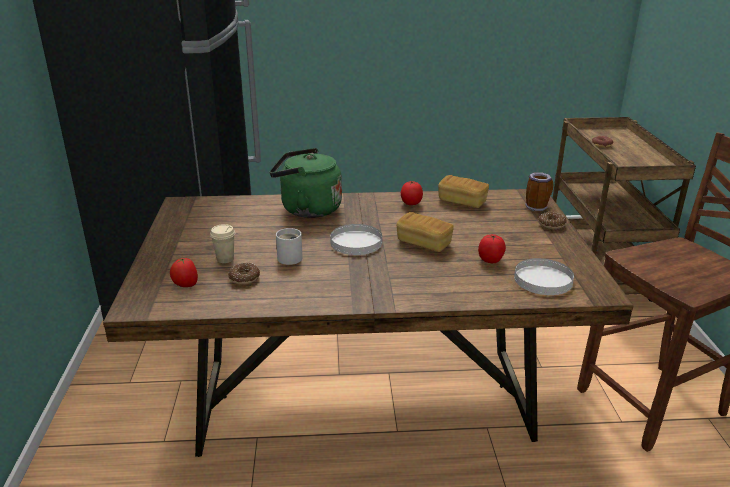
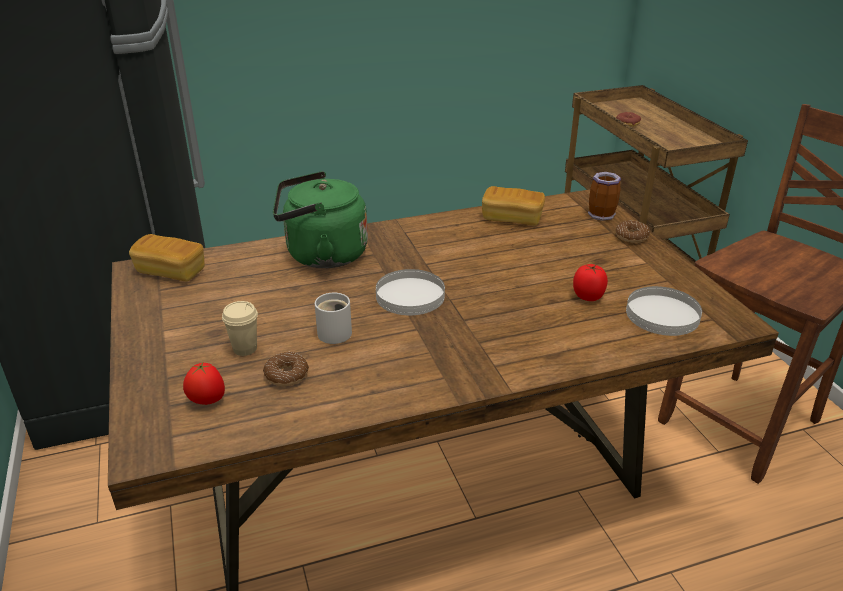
camera: 15 degrees left, 5 degrees up
bread [396,212,454,252] -> bread moved to [129,234,205,281]
tomato [401,181,423,205] -> none

